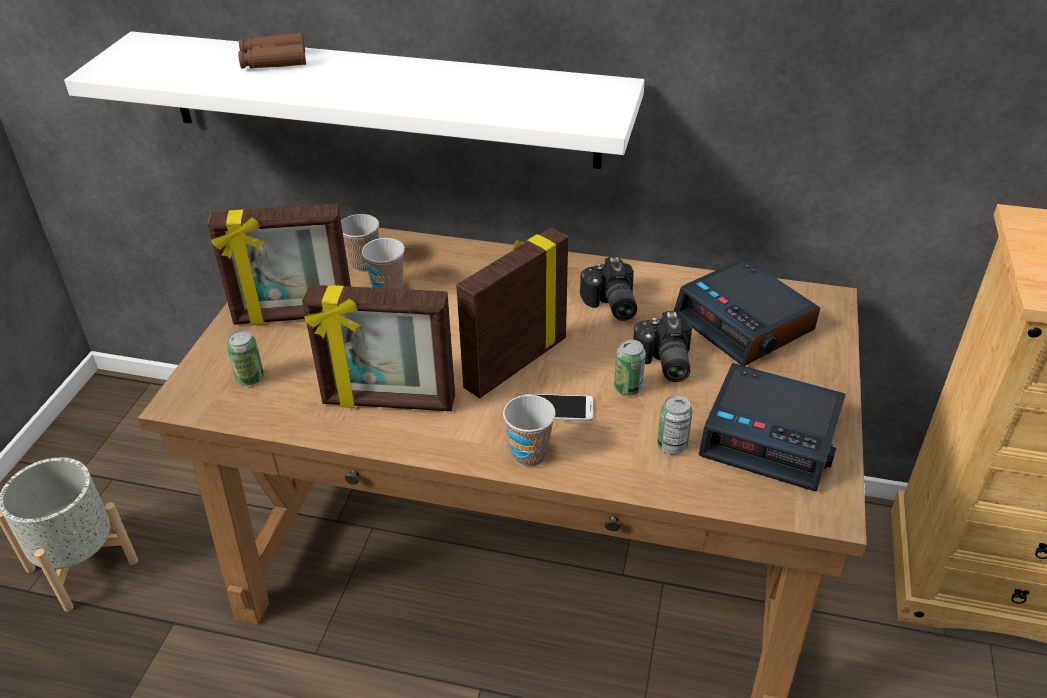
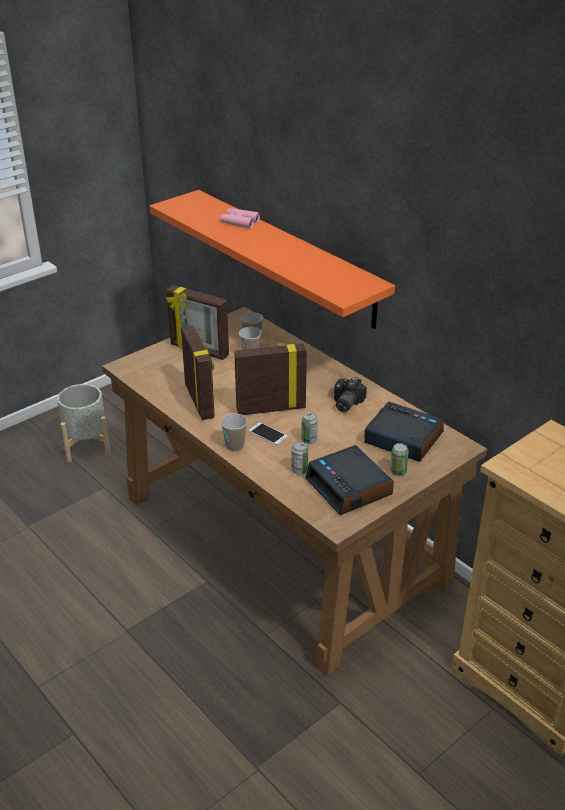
camera: 35 degrees right, 5 degrees down
white shelf [64,31,645,169] -> orange shelf [149,190,395,329]
can [227,330,264,385] -> can moved to [390,443,409,476]
brown binoculars [238,33,306,69] -> pink binoculars [220,208,260,229]
picture frame [302,285,455,411] -> picture frame turned 150 degrees counterclockwise [181,325,214,420]
camera [633,311,692,382] -> none
alarm clock [674,258,820,366] -> alarm clock turned 120 degrees clockwise [364,401,444,462]

